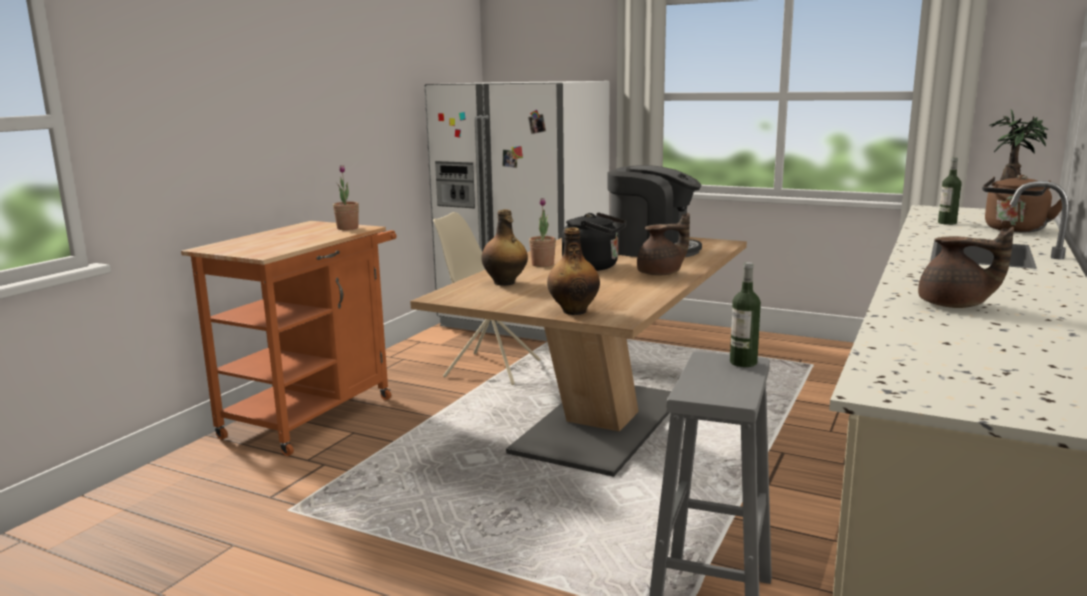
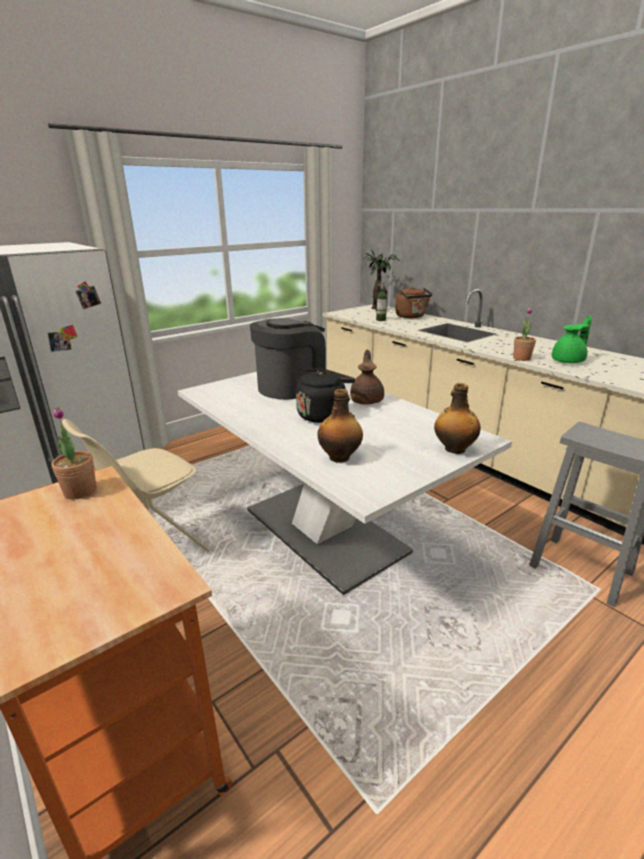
camera: 65 degrees left, 10 degrees up
brown dining table [410,237,747,477] -> white dining table [178,372,512,595]
potted plant [529,198,556,267] -> potted plant moved to [513,307,536,361]
bottle [730,262,761,367] -> none
brown teapot [918,227,1014,308] -> green teapot [552,315,592,363]

